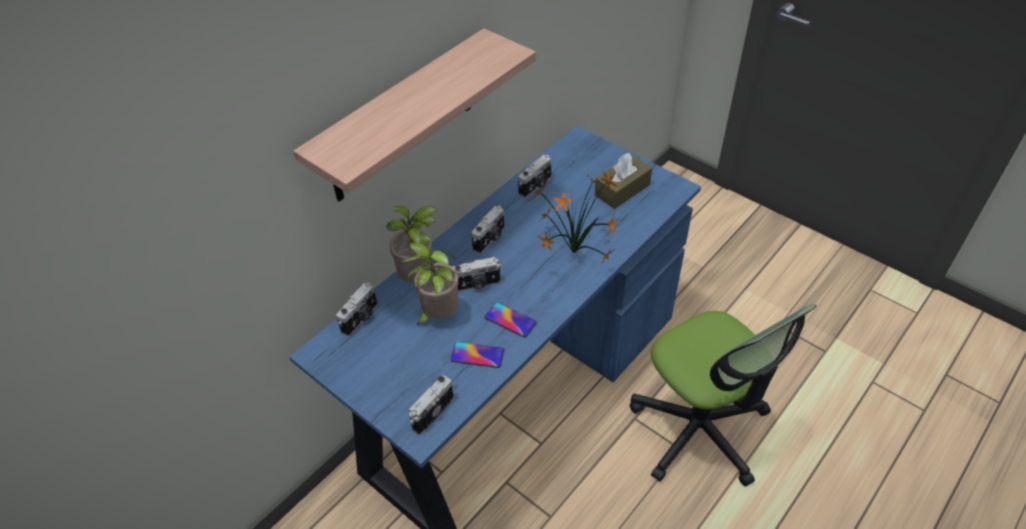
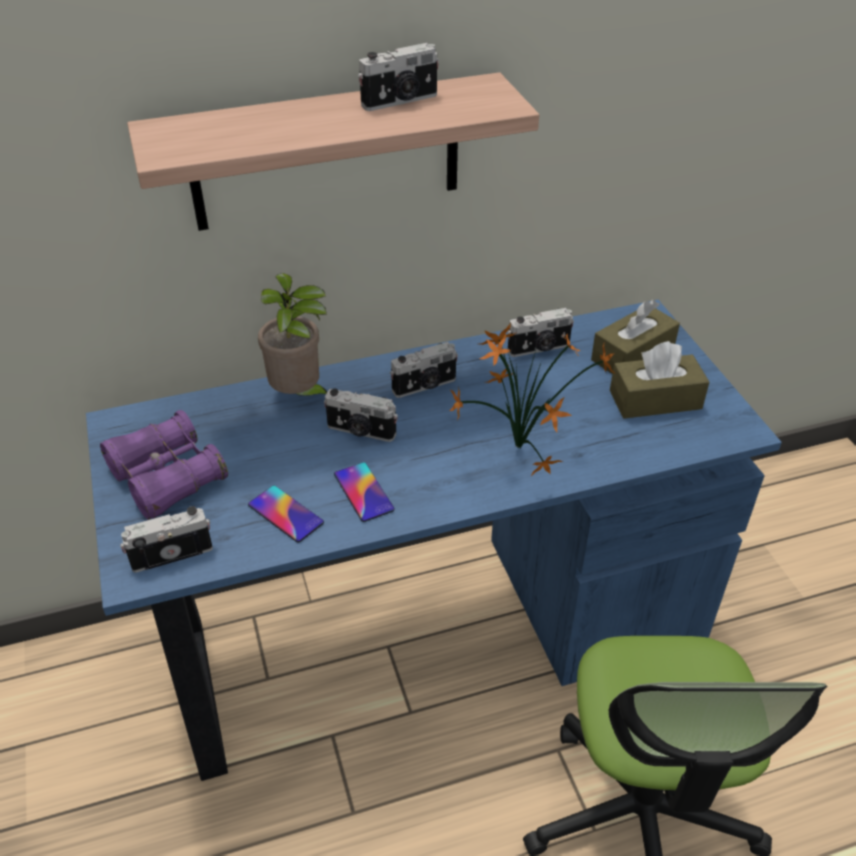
camera: 30 degrees right, 5 degrees down
camera [336,282,377,337] -> camera moved to [358,43,439,111]
potted plant [401,243,459,326] -> none
none -> purple binoculars [100,410,228,520]
none -> brown tissue box [591,300,680,374]

